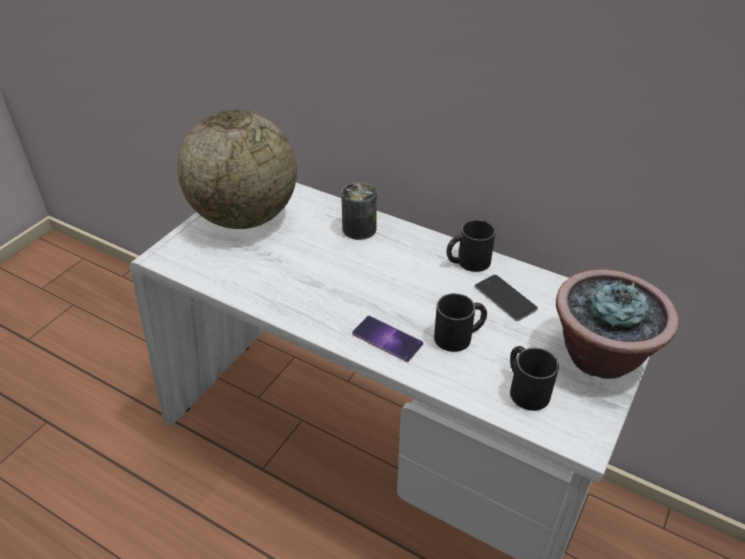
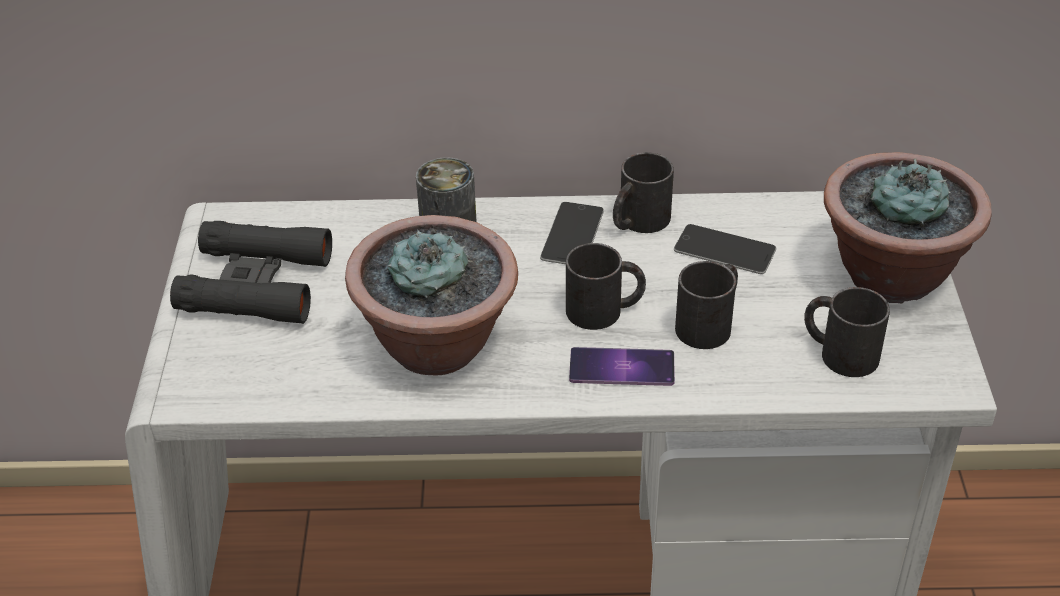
camera: 30 degrees left, 0 degrees up
globe [177,110,297,229] -> black binoculars [170,221,332,324]
none -> potted plant [345,215,518,376]
none -> phone [540,202,604,264]
none -> black mug [566,243,646,330]

